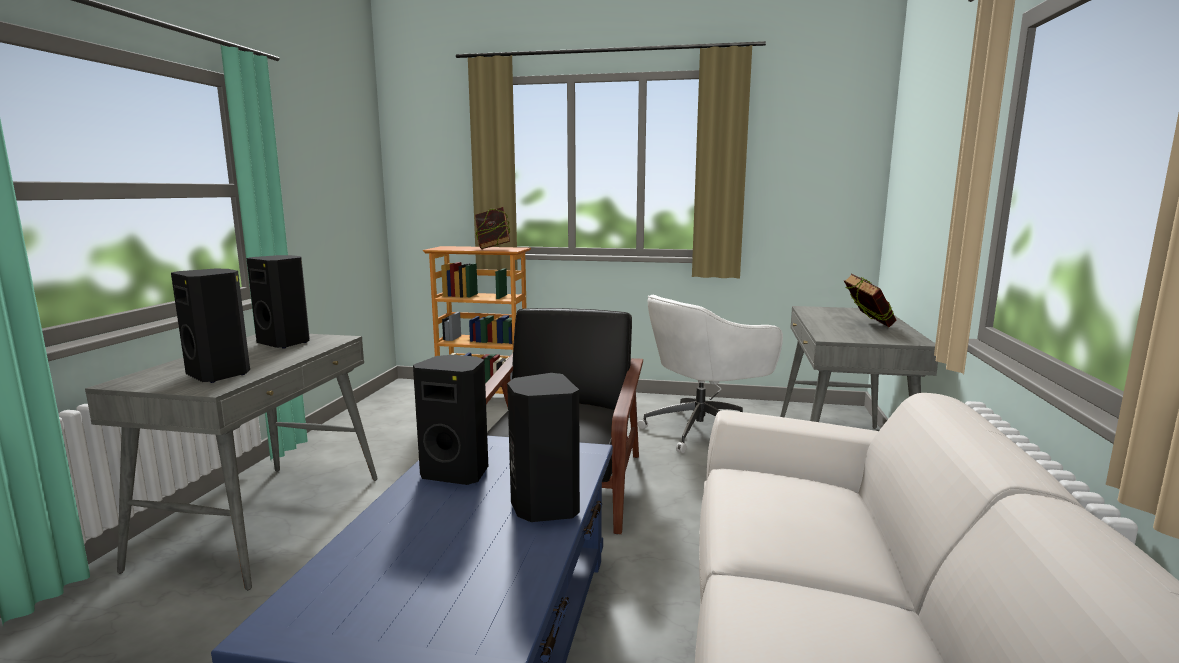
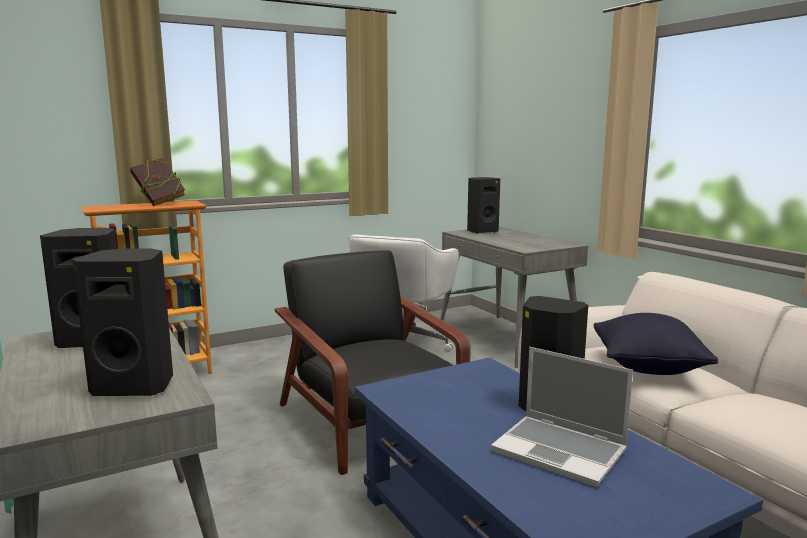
camera: 40 degrees left, 0 degrees up
black speaker [413,355,488,485] -> black speaker moved to [467,177,500,234]
book [844,274,896,327] -> none
none -> laptop [491,347,633,487]
none -> black pillow [594,313,718,375]

